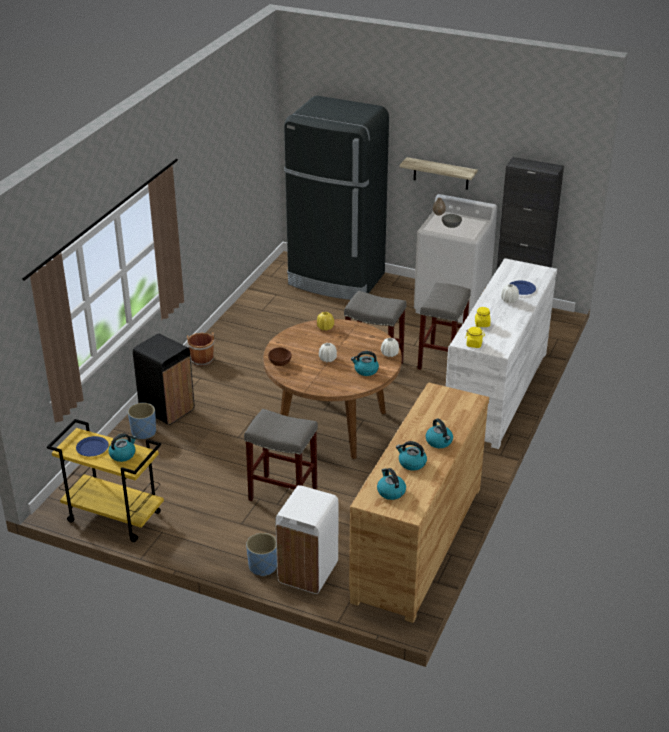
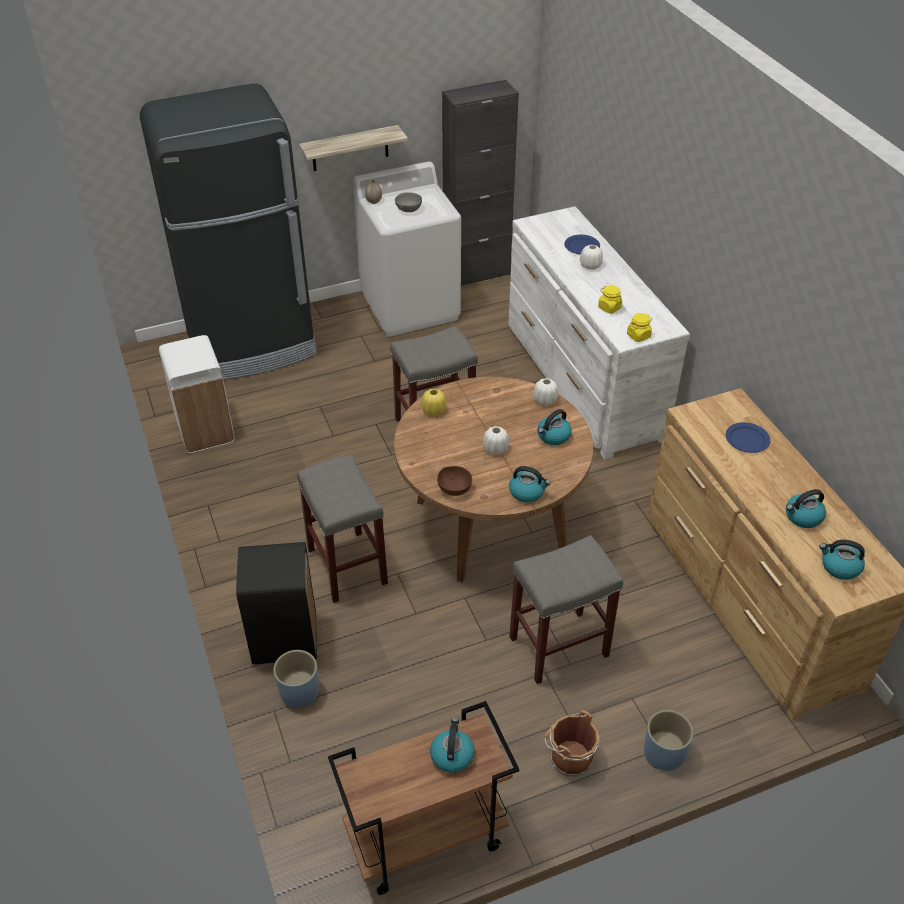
camera: 45 degrees left, 10 degrees up
yellow cart [47,419,164,542] -> brown cart [328,701,519,895]
blue plate [76,436,109,456] -> blue plate moved to [726,422,770,453]
brown bucket [186,332,215,366] -> brown bucket moved to [544,710,599,777]
white trash can [275,485,338,594] -> white trash can moved to [159,335,234,453]
grey stool [417,283,471,370] -> grey stool moved to [297,454,388,603]
kettle [426,419,453,448] -> kettle moved to [509,466,551,502]

